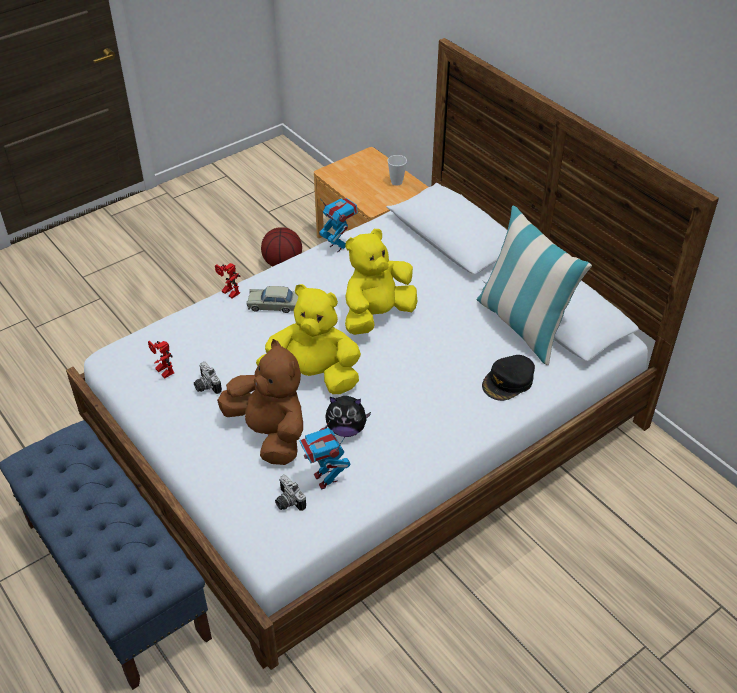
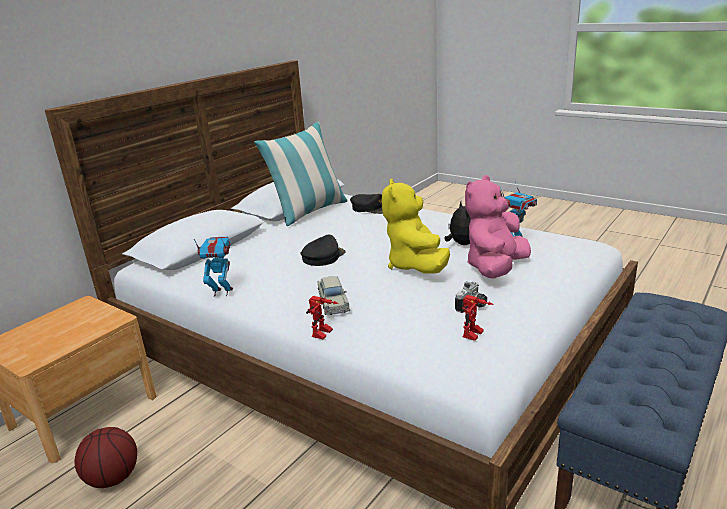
camera: 105 degrees left, 20 degrees down
brown plush toy [217,339,303,465] -> pink plush toy [465,175,531,279]
camera [275,475,306,511] -> none
toy robot [319,198,357,252] -> toy robot turned 60 degrees clockwise [194,237,233,297]
yellow plush toy [345,229,417,335] -> black cap [301,234,346,266]
cup [388,155,407,186] -> none

